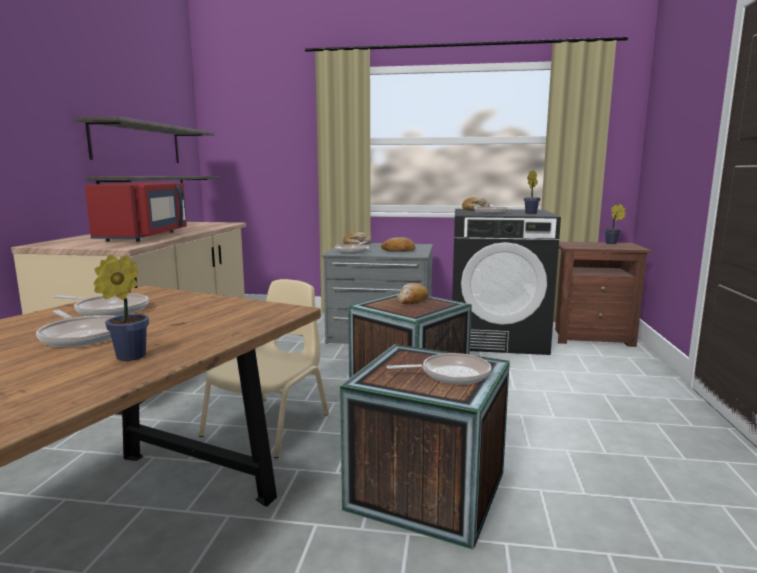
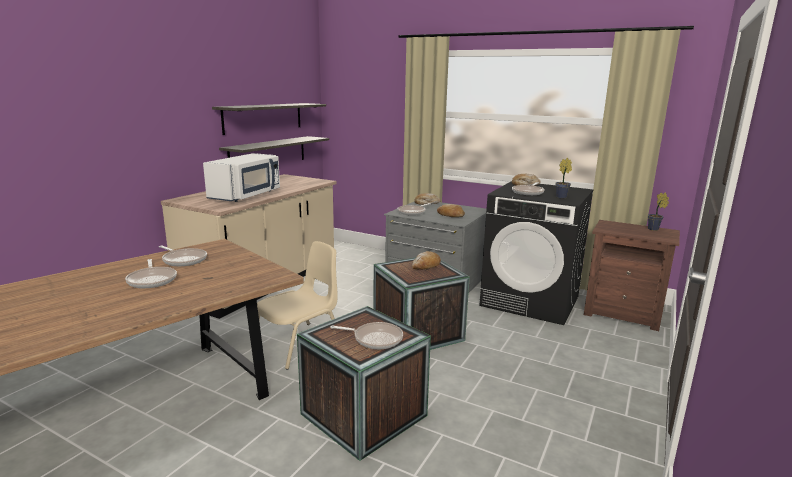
camera: 20 degrees right, 5 degrees up
red microwave [85,183,187,242] -> white microwave [203,153,280,202]
potted plant [94,254,149,361] -> none

